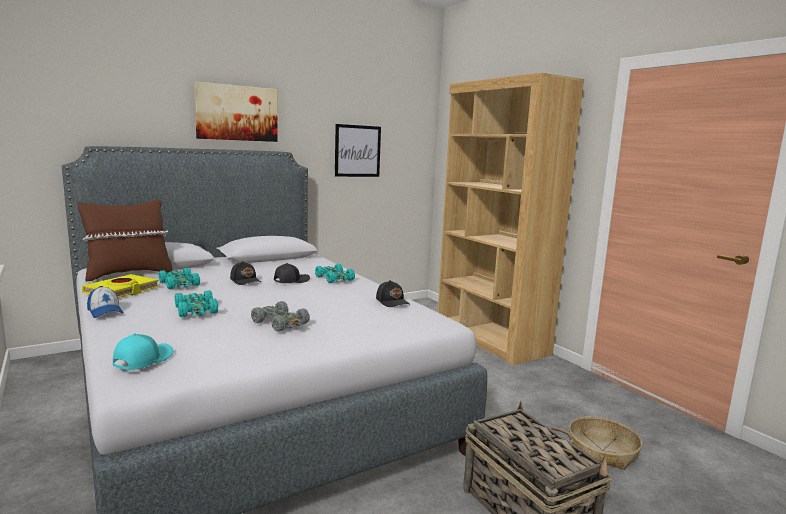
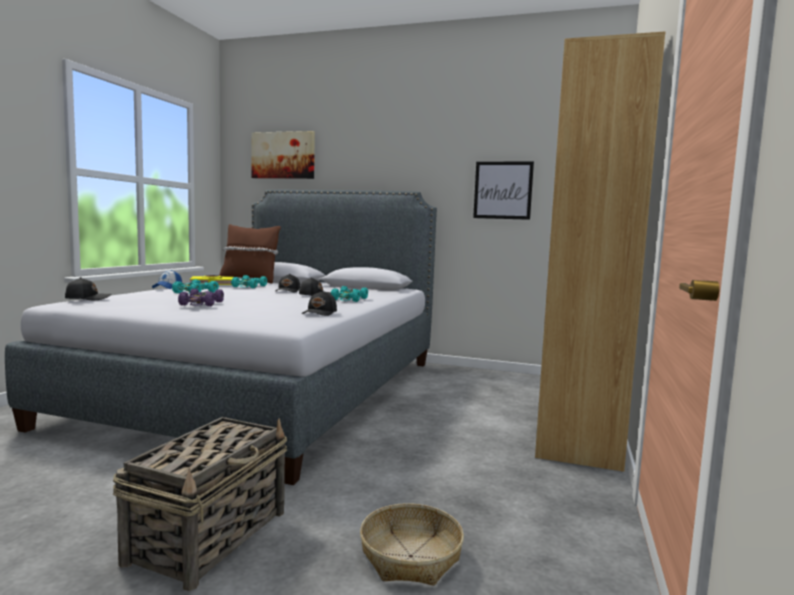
camera: 50 degrees right, 5 degrees down
turquoise cap [113,333,174,370] -> black cap [65,277,112,300]
picture [194,81,278,142] -> picture moved to [251,131,315,179]
grey toy car [251,301,310,332] -> purple toy car [178,288,224,306]

